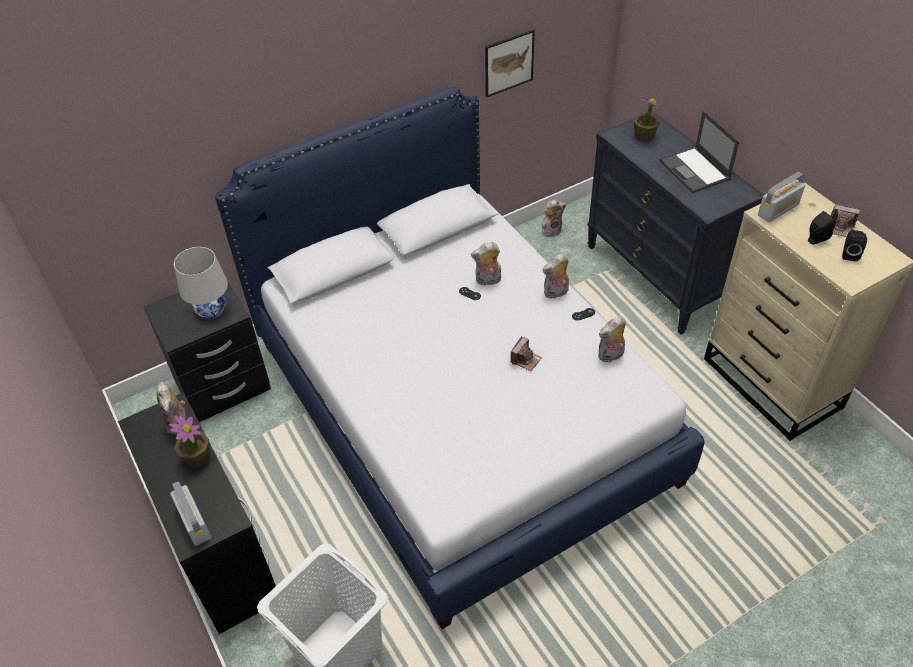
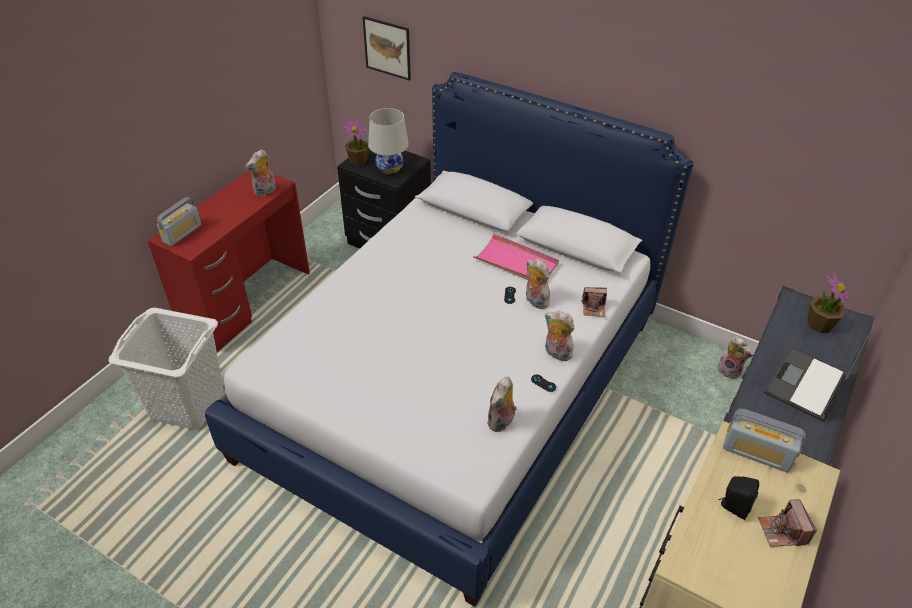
camera: 60 degrees right, 5 degrees down
black desk [118,392,276,634] -> red desk [148,171,310,353]
potted plant [169,416,210,468] -> potted plant moved to [343,119,369,166]
picture [485,29,535,97] -> picture moved to [363,16,411,80]
camera [511,336,542,371] -> camera moved to [581,287,607,317]
plush toy [598,316,626,362] -> plush toy turned 90 degrees counterclockwise [487,377,517,432]
black speaker [842,230,867,261] -> none
none -> pink tray [473,233,559,280]

